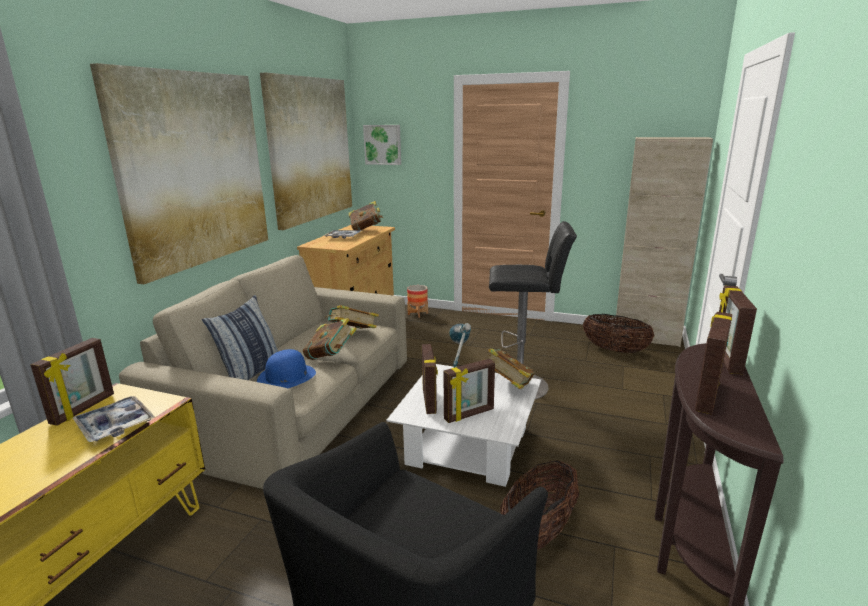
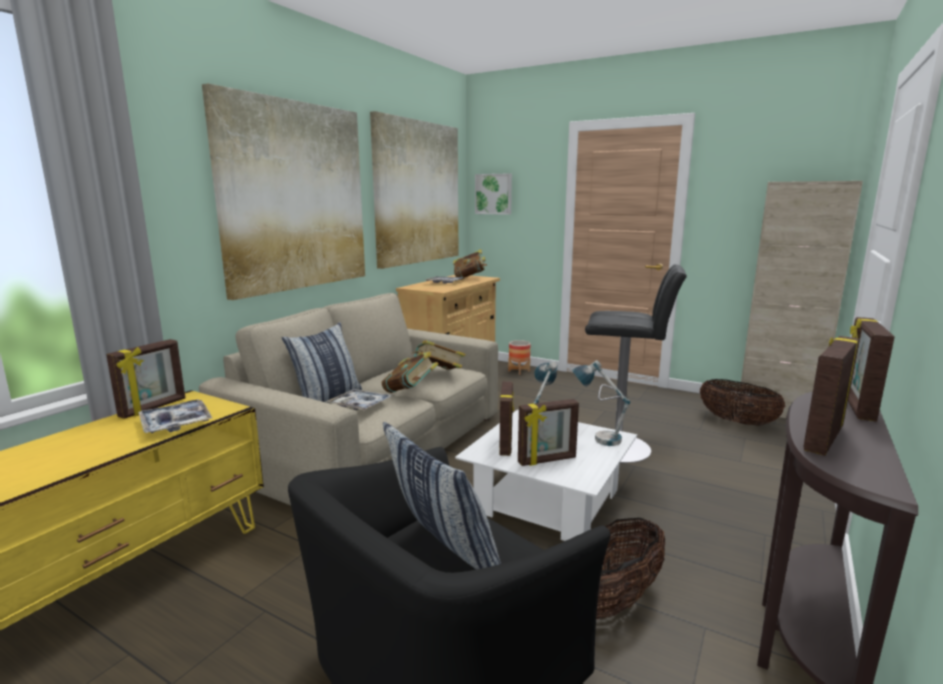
camera: 10 degrees right, 5 degrees down
blue hat [257,349,316,388] -> tray [326,389,392,411]
book [485,348,535,389] -> table lamp [572,360,630,446]
none -> pillow [383,422,501,569]

